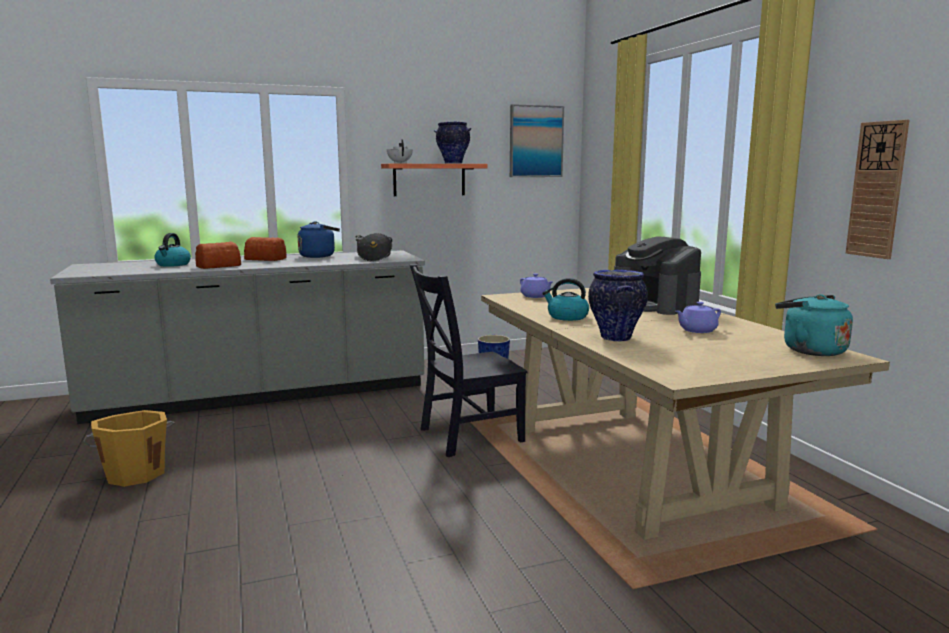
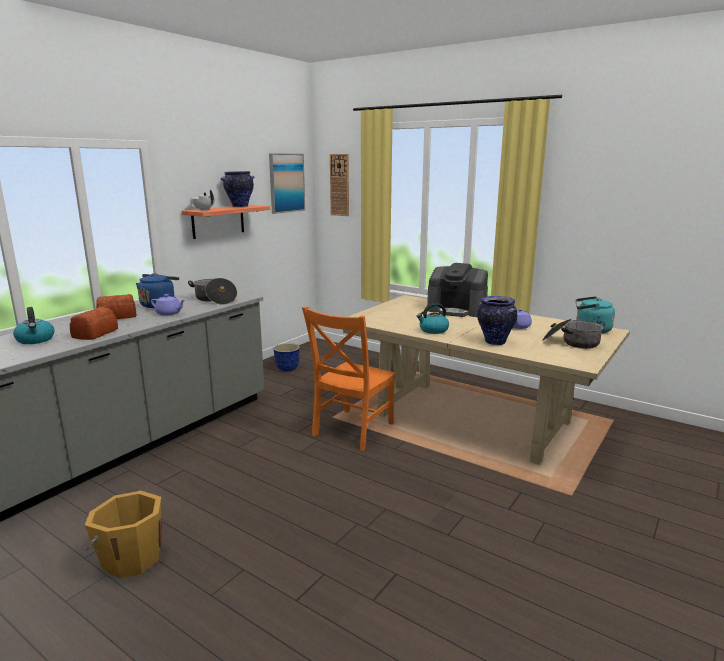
camera: 35 degrees left, 5 degrees up
black chair [410,264,527,457] -> orange chair [302,306,396,451]
purple teapot [520,273,553,298] -> purple teapot moved to [151,294,185,316]
wall clock [846,120,909,259] -> wall clock moved to [330,154,349,216]
none -> cooking pot [542,319,605,349]

